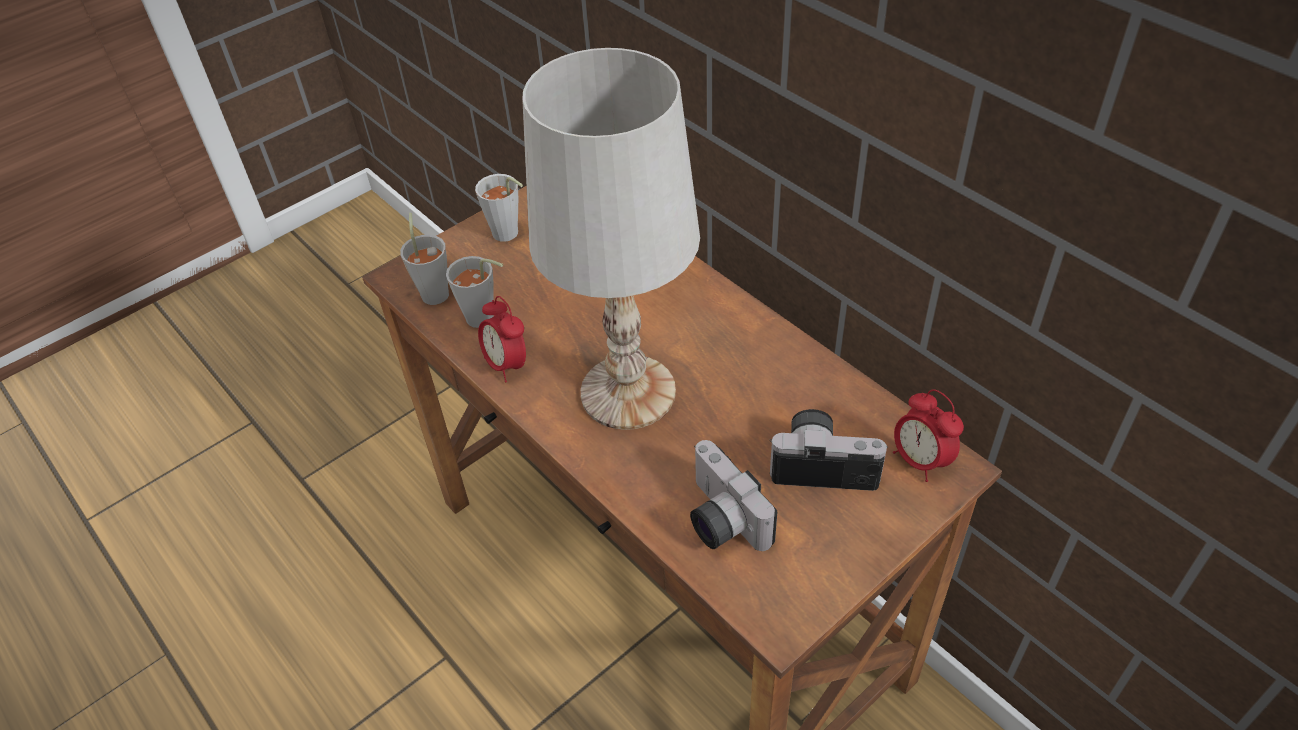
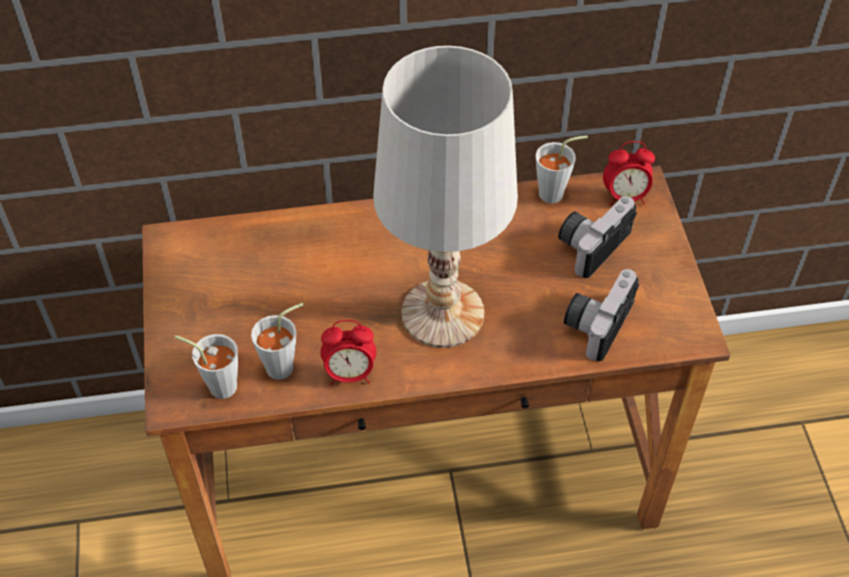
camera: 60 degrees left, 5 degrees up
grey cup [475,174,523,242] -> grey cup moved to [536,135,588,203]
camera [690,440,777,551] -> camera turned 120 degrees clockwise [564,269,639,361]

